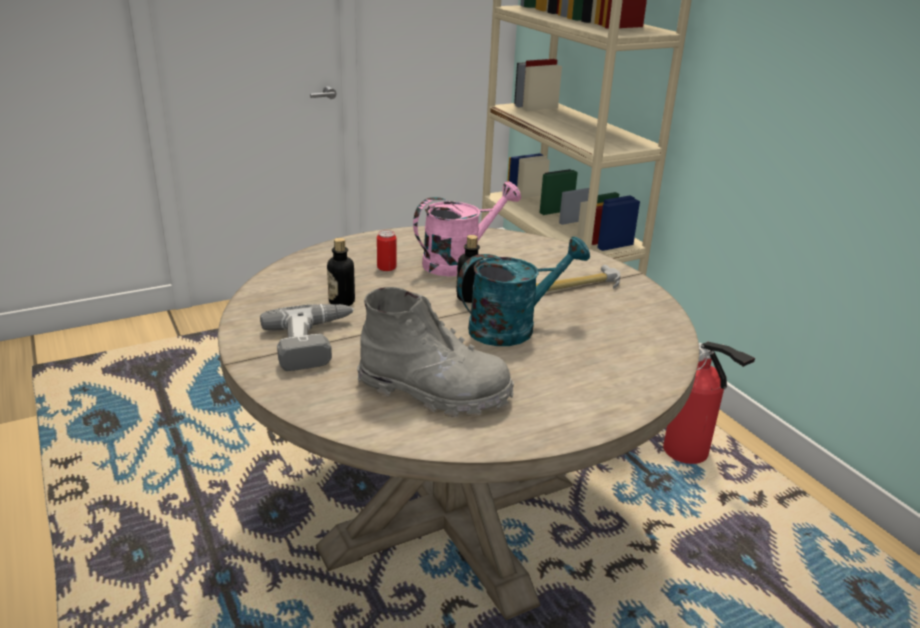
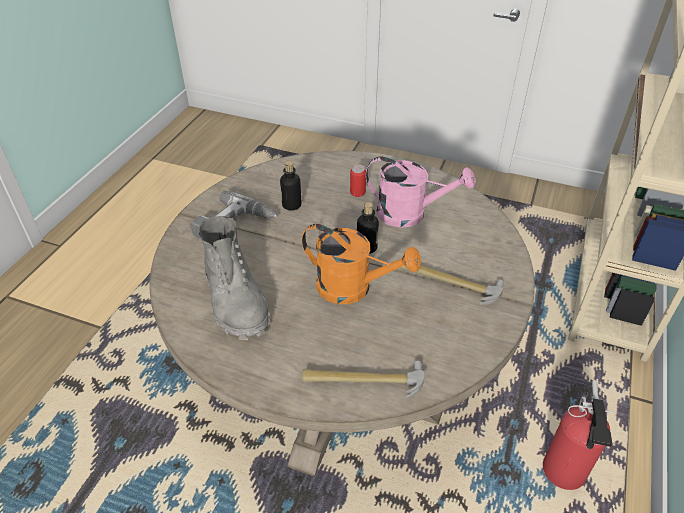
camera: 50 degrees right, 15 degrees up
turquoise watering can [457,237,590,346] -> orange watering can [302,224,421,304]
none -> hammer [302,361,425,398]

